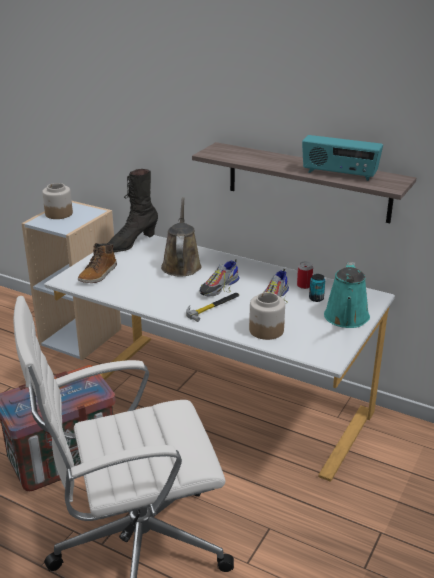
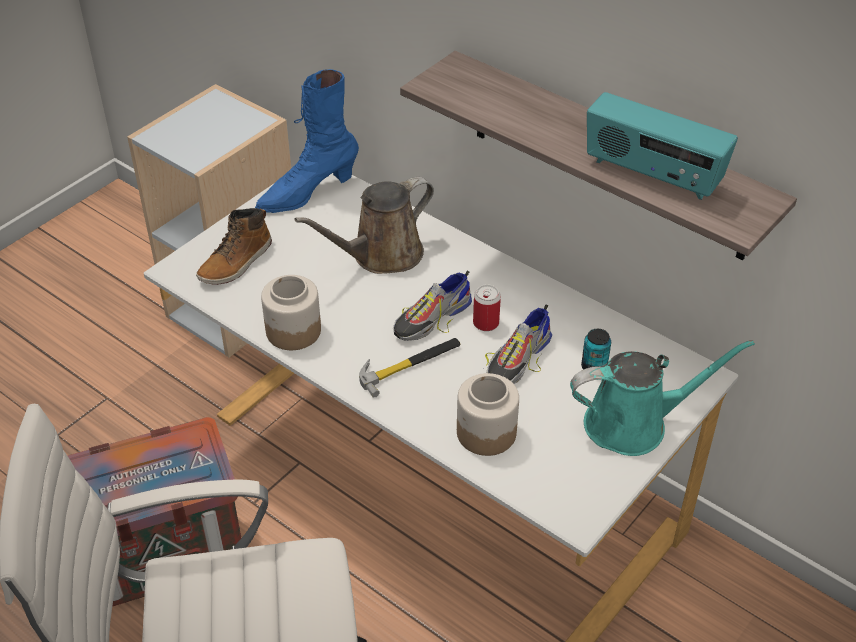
camera: 10 degrees right, 15 degrees up
jar [42,183,73,219] -> jar moved to [261,275,321,350]
black boot [108,169,158,253] -> blue boot [255,69,359,213]
brown watering can [161,197,202,277] -> brown watering can turned 135 degrees counterclockwise [295,177,434,274]
can [297,261,313,289] -> can moved to [473,284,501,331]
turquoise watering can [324,262,370,328] -> turquoise watering can turned 120 degrees counterclockwise [570,340,755,456]

